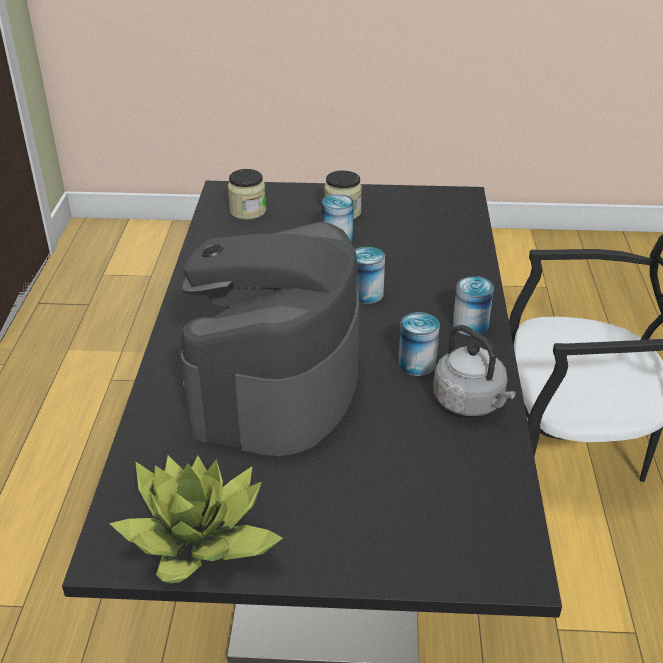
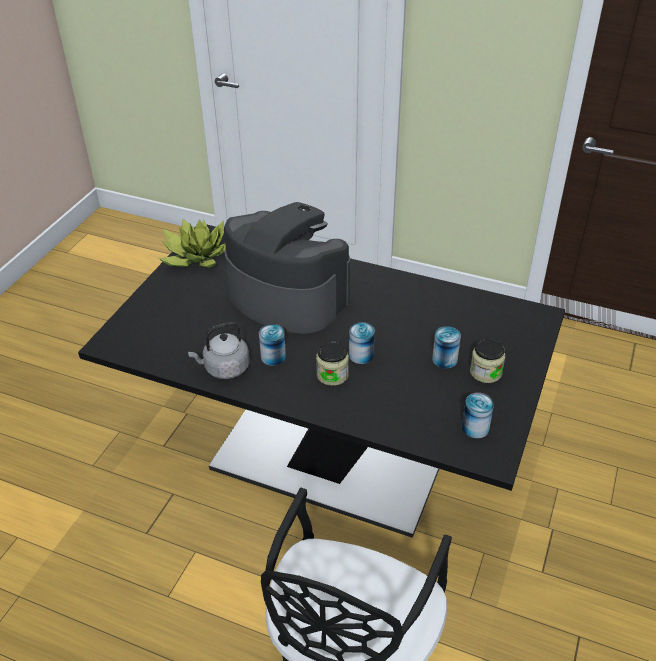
camera: 110 degrees right, 5 degrees up
jar [228,169,266,220] -> jar moved to [316,341,349,386]
can [453,276,494,336] -> can moved to [462,393,494,438]

